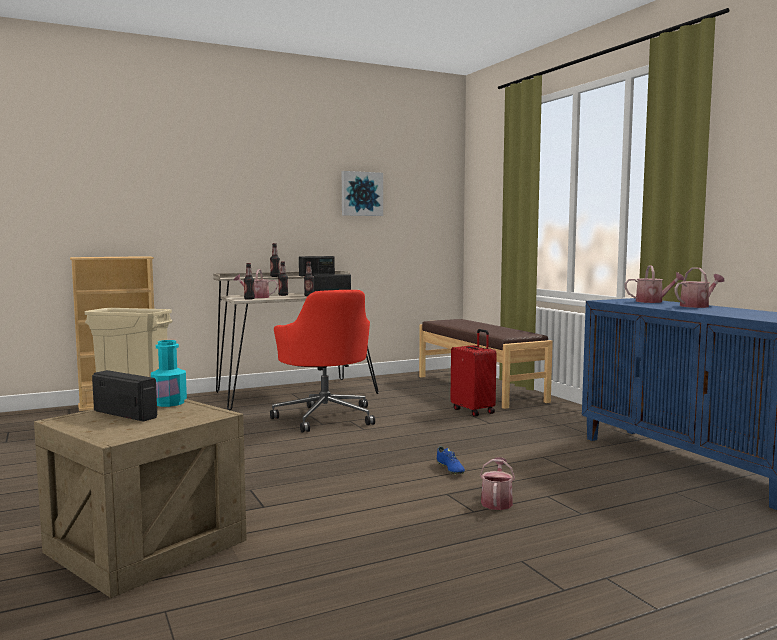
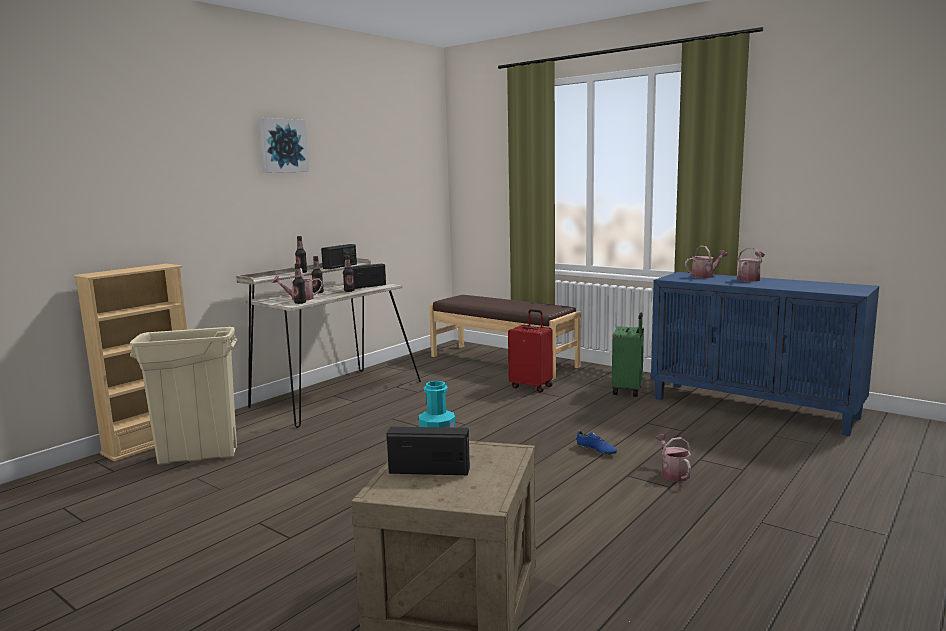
camera: 25 degrees left, 5 degrees up
red office chair [270,290,375,432] -> none
picture [342,171,383,216] -> picture moved to [258,118,309,173]
none -> green suitcase [612,312,644,397]

